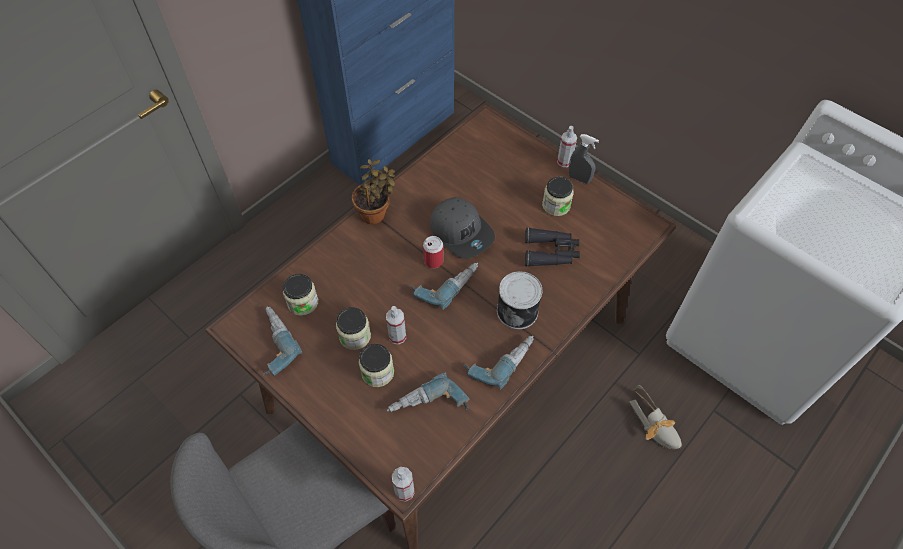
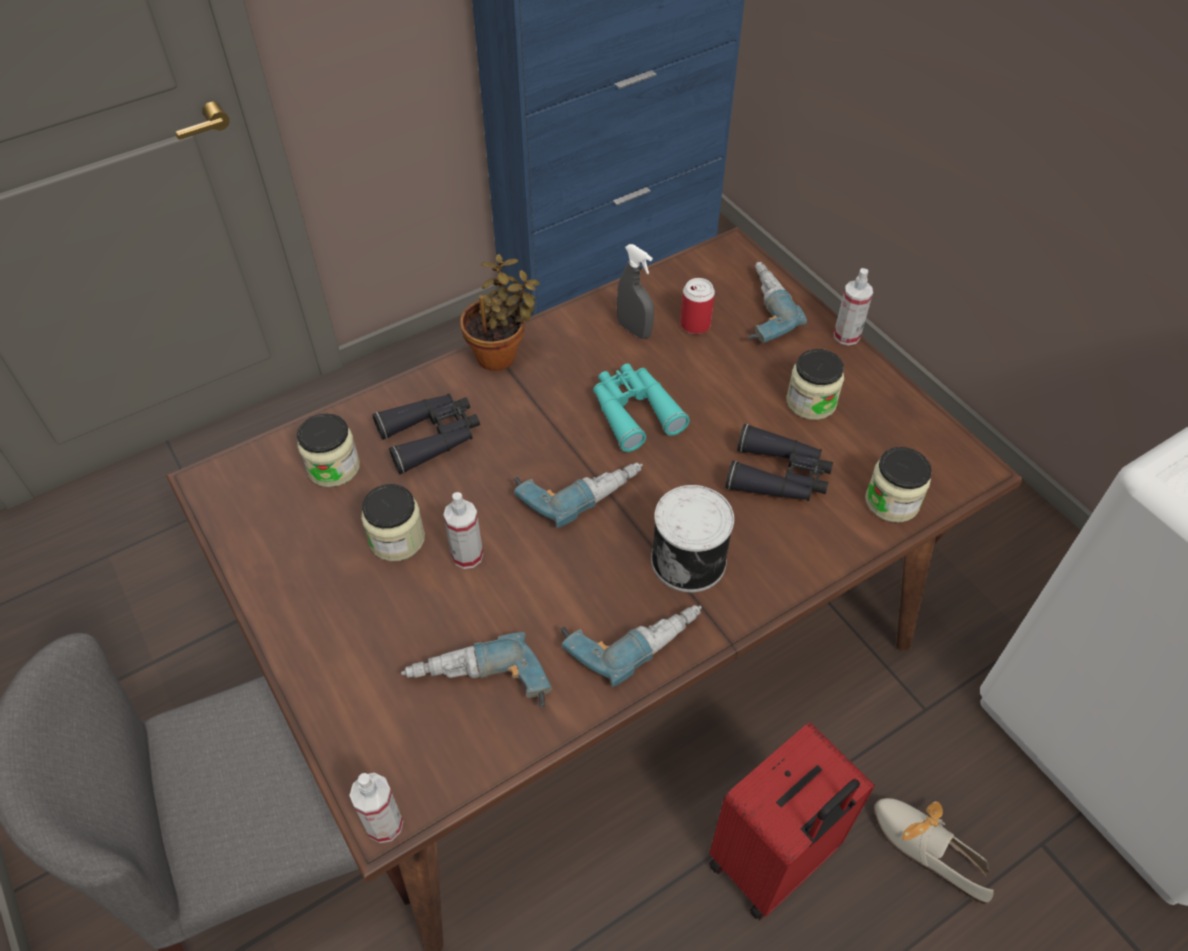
camera: 15 degrees right, 5 degrees down
power drill [263,306,303,376] -> power drill moved to [748,262,807,343]
jar [359,344,394,387] -> jar moved to [865,447,932,522]
can [423,236,443,268] -> can moved to [680,278,715,334]
grey cap [430,197,495,259] -> turquoise binoculars [593,363,690,452]
grey spray bottle [568,134,599,184] -> grey spray bottle moved to [617,244,654,339]
shoe [629,385,682,450] -> shoe turned 150 degrees clockwise [874,798,994,905]
none -> black binoculars [372,393,480,474]
none -> red suitcase [709,722,875,920]

